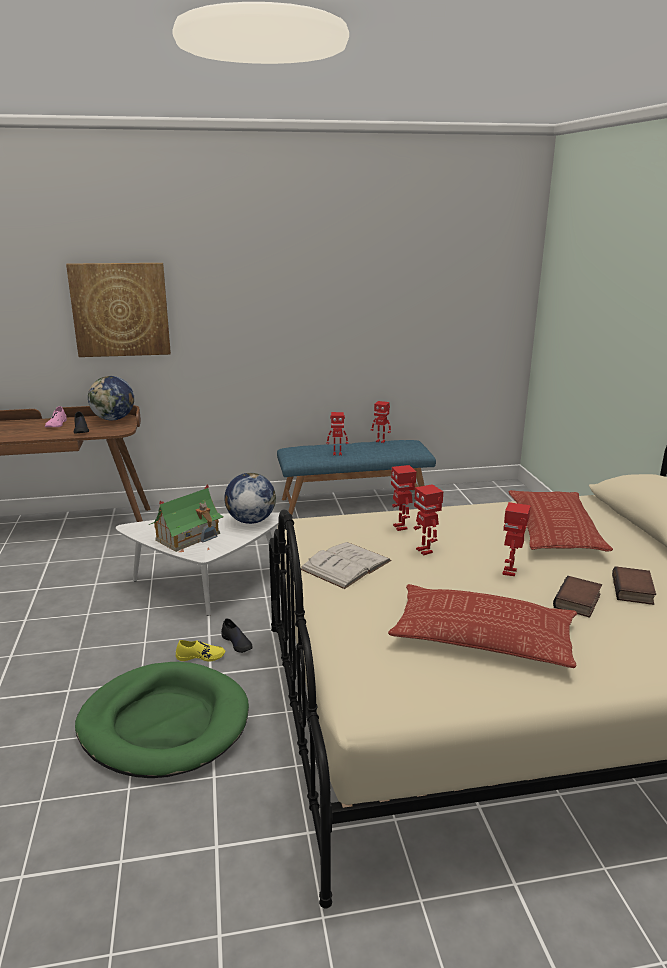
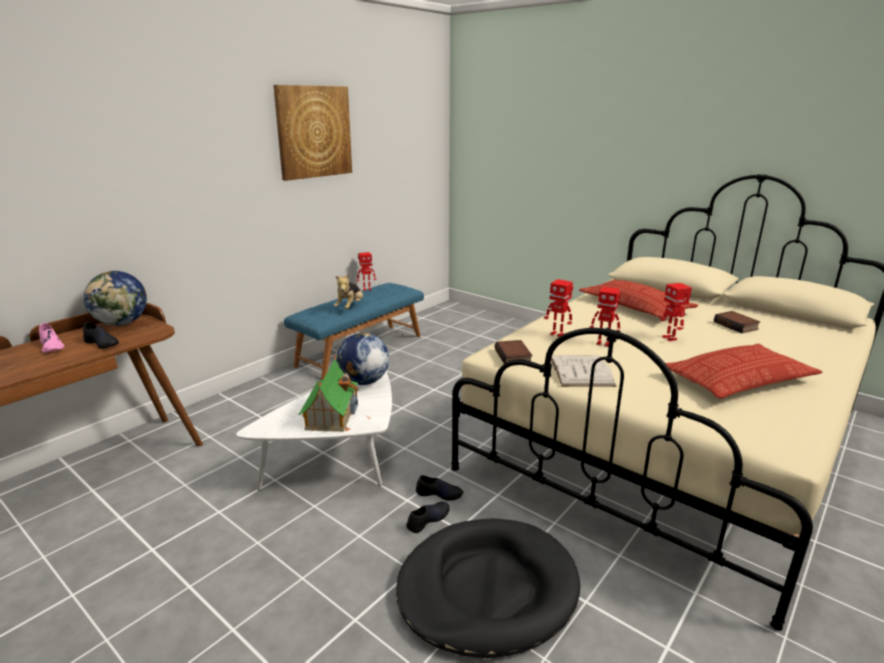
camera: 40 degrees left, 0 degrees up
picture [66,263,171,357] -> picture moved to [273,85,352,181]
green dog bed [75,662,249,778] -> black dog bed [396,518,580,658]
yellow shoe [176,640,225,661] -> black shoe [406,502,450,533]
toy robot [327,412,348,456] -> plush toy [334,274,363,309]
book [553,576,602,618] -> book moved to [495,340,532,364]

